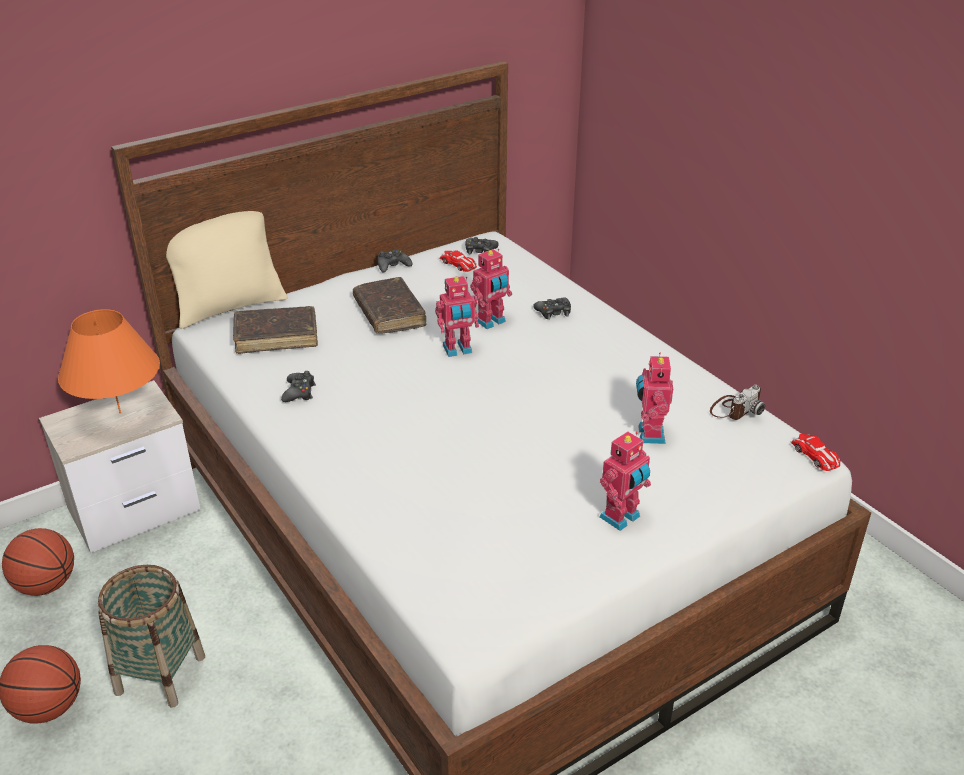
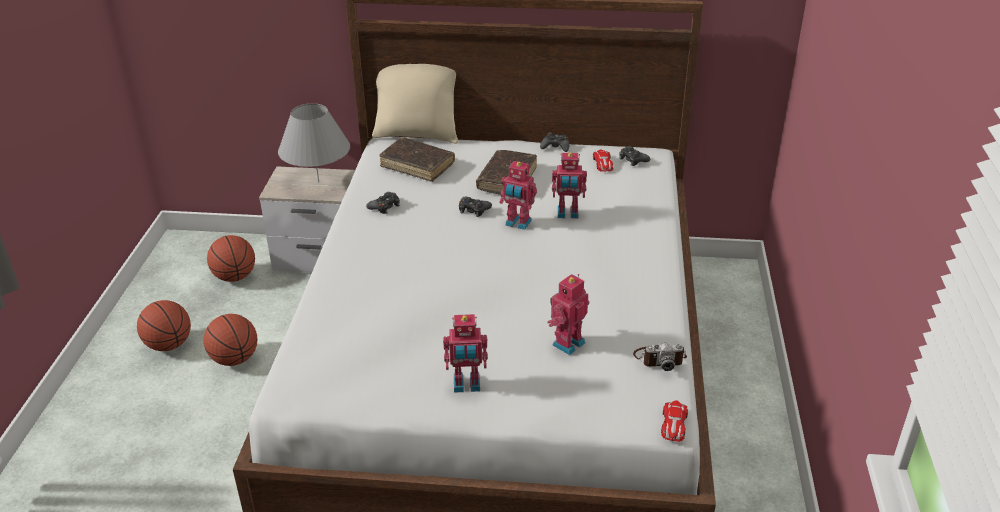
camera: 40 degrees right, 0 degrees up
orange table lamp [58,309,160,414] -> grey table lamp [278,103,350,183]
basket [98,565,205,708] -> basketball [204,314,257,366]
black game controller [533,298,571,320] -> black game controller moved to [459,197,492,217]

